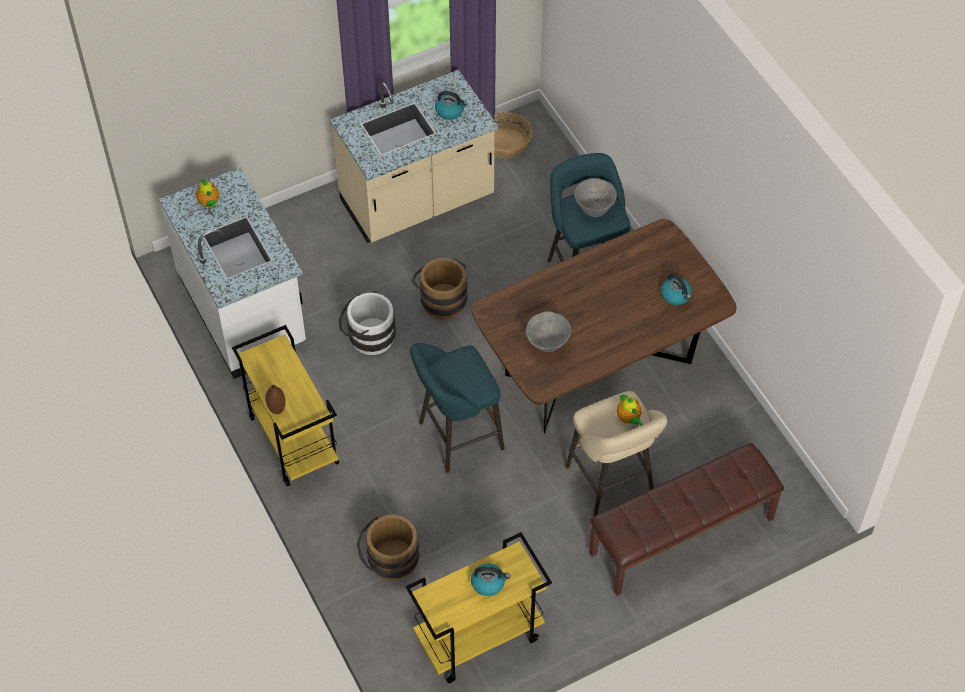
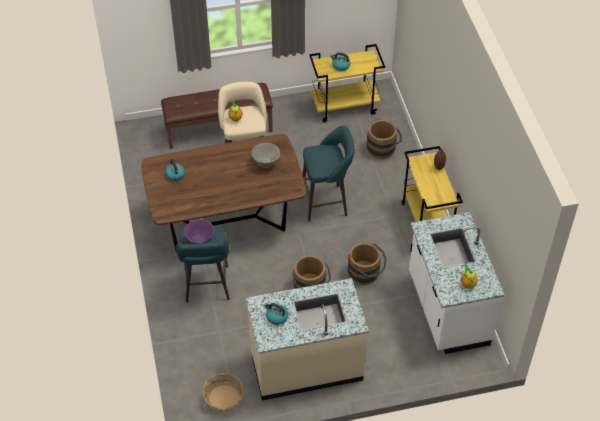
camera: 165 degrees left, 5 degrees down
white bucket [339,291,396,355] -> brown bucket [348,243,387,285]
grey bowl [574,178,617,217] -> purple bowl [184,219,214,244]

